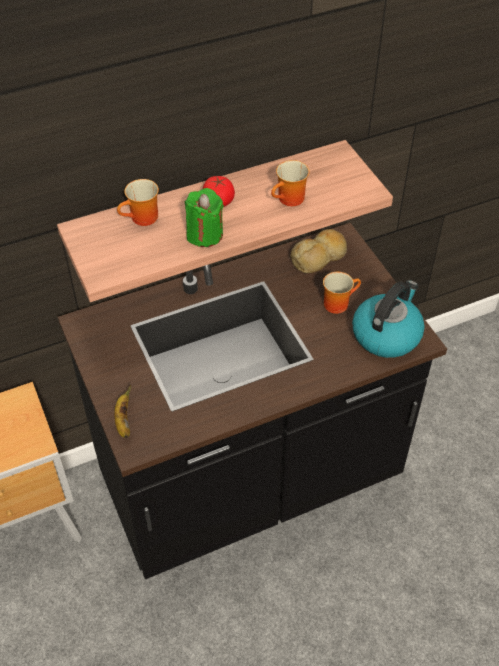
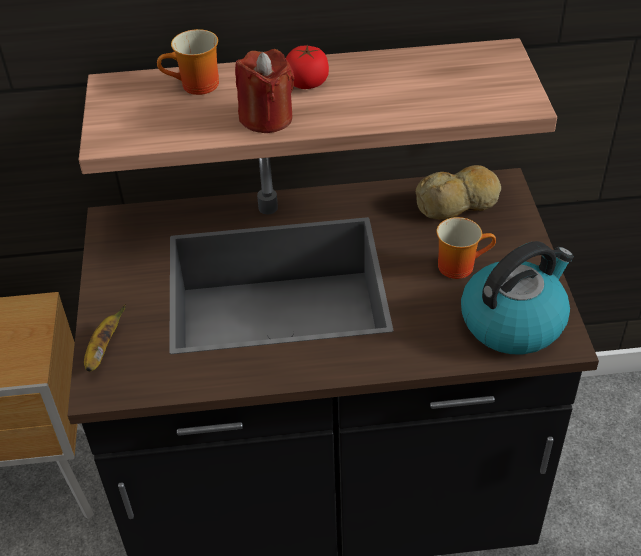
camera: 20 degrees right, 5 degrees down
green candle [185,188,224,247] -> red candle [235,49,295,133]
mug [271,160,310,206] -> none

